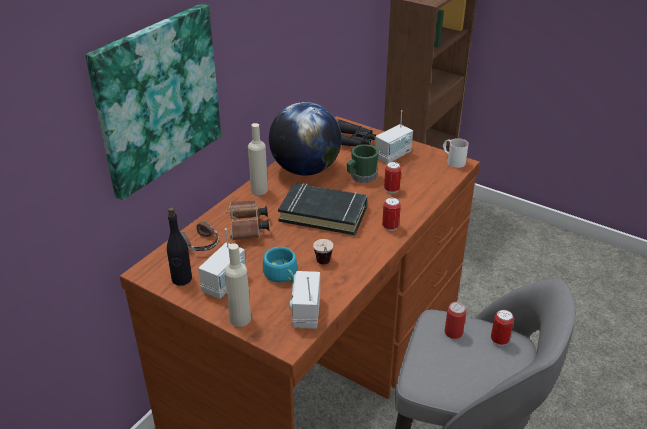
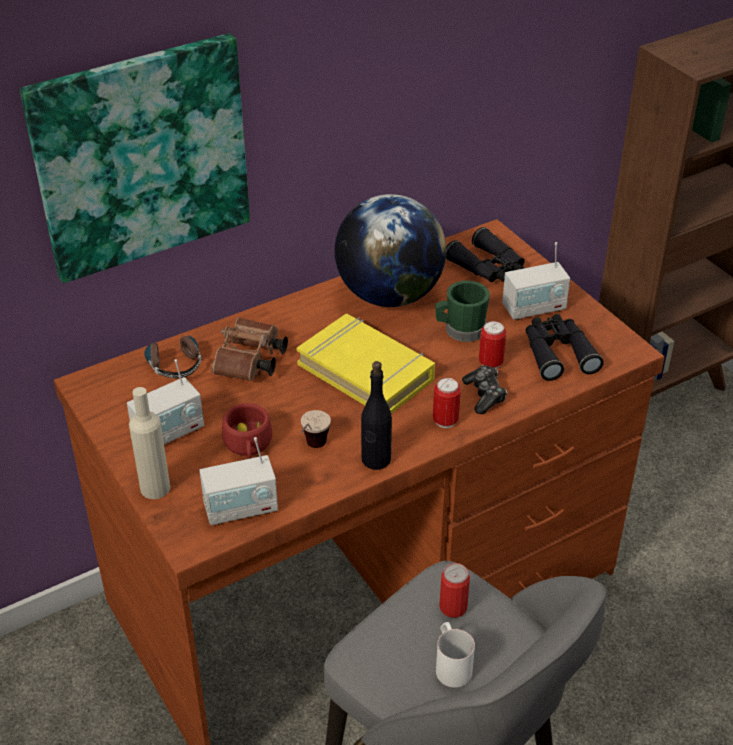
camera: 25 degrees right, 5 degrees up
black bottle [167,207,192,286] -> black bottle moved to [361,361,392,470]
beige bottle [248,123,268,195] -> none
turquoise cup [263,247,297,283] -> red cup [222,403,272,459]
black book [278,183,367,235] -> yellow book [297,314,435,414]
radio [289,271,320,329] -> radio turned 135 degrees counterclockwise [200,437,278,525]
white mug [443,138,468,168] -> white mug moved to [436,622,475,688]
can [491,310,514,346] -> none
none -> game controller [462,365,507,414]
none -> black binoculars [525,314,604,381]

